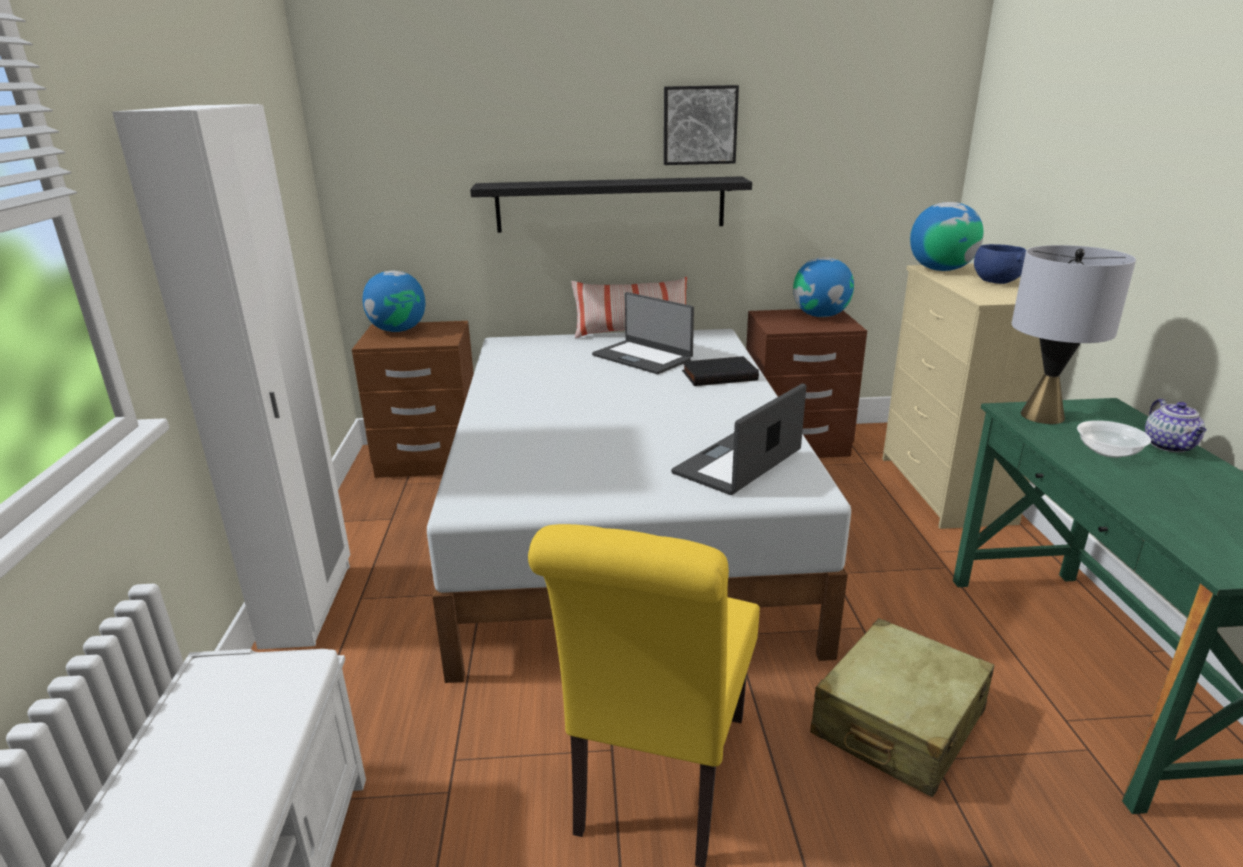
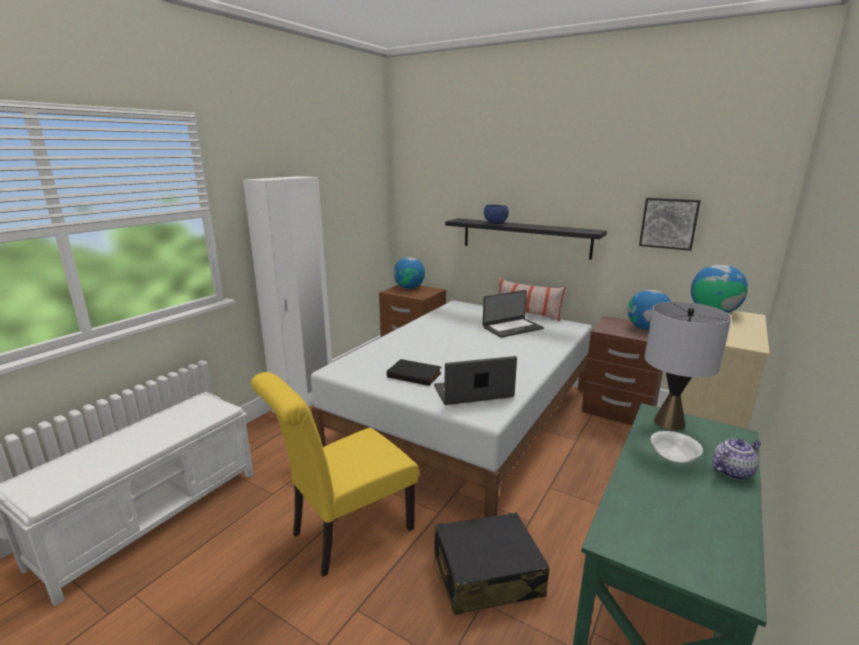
camera: 35 degrees right, 5 degrees down
laptop [592,292,694,374] -> laptop turned 105 degrees counterclockwise [483,290,544,338]
picture [664,85,739,165] -> picture moved to [639,198,701,251]
black book [682,356,759,386] -> black book moved to [387,359,442,386]
beige suitcase [810,618,994,797] -> black suitcase [433,512,550,615]
blue bowl [974,244,1026,284] -> blue bowl moved to [484,205,509,224]
teapot [1145,399,1207,452] -> teapot turned 150 degrees counterclockwise [712,439,761,480]

